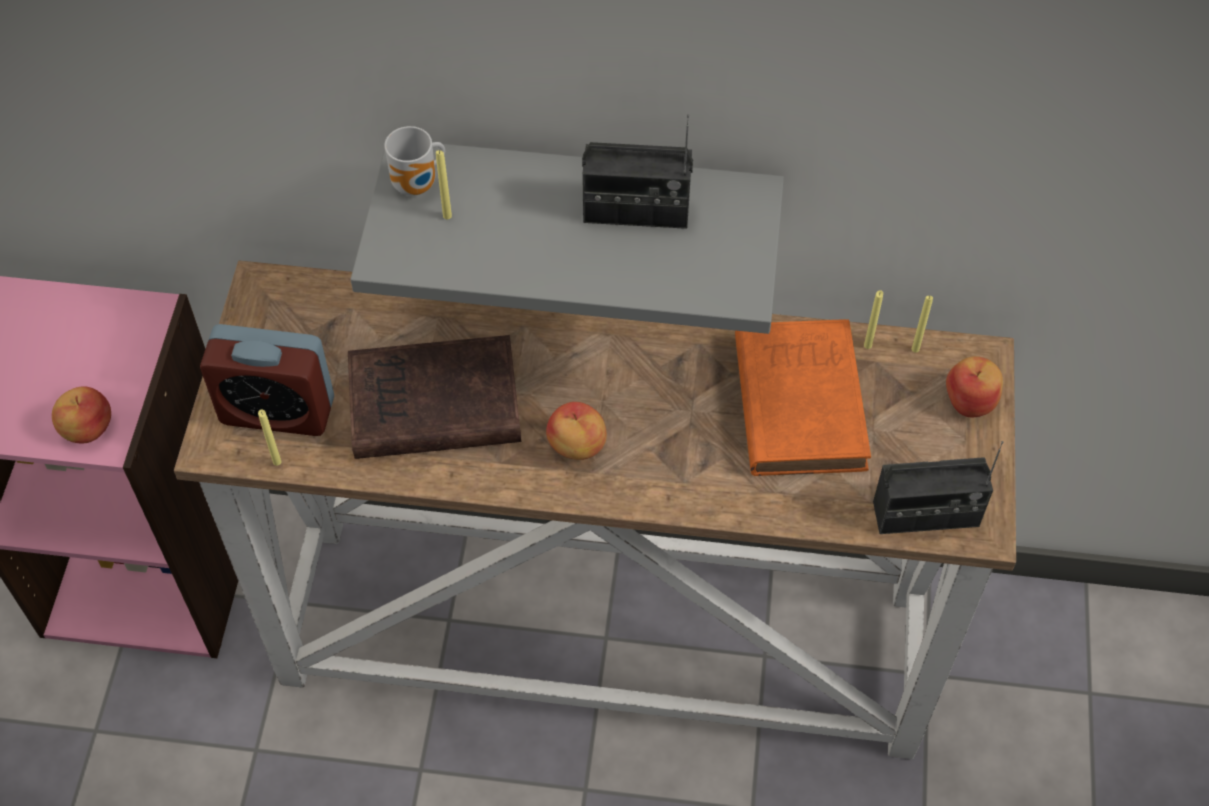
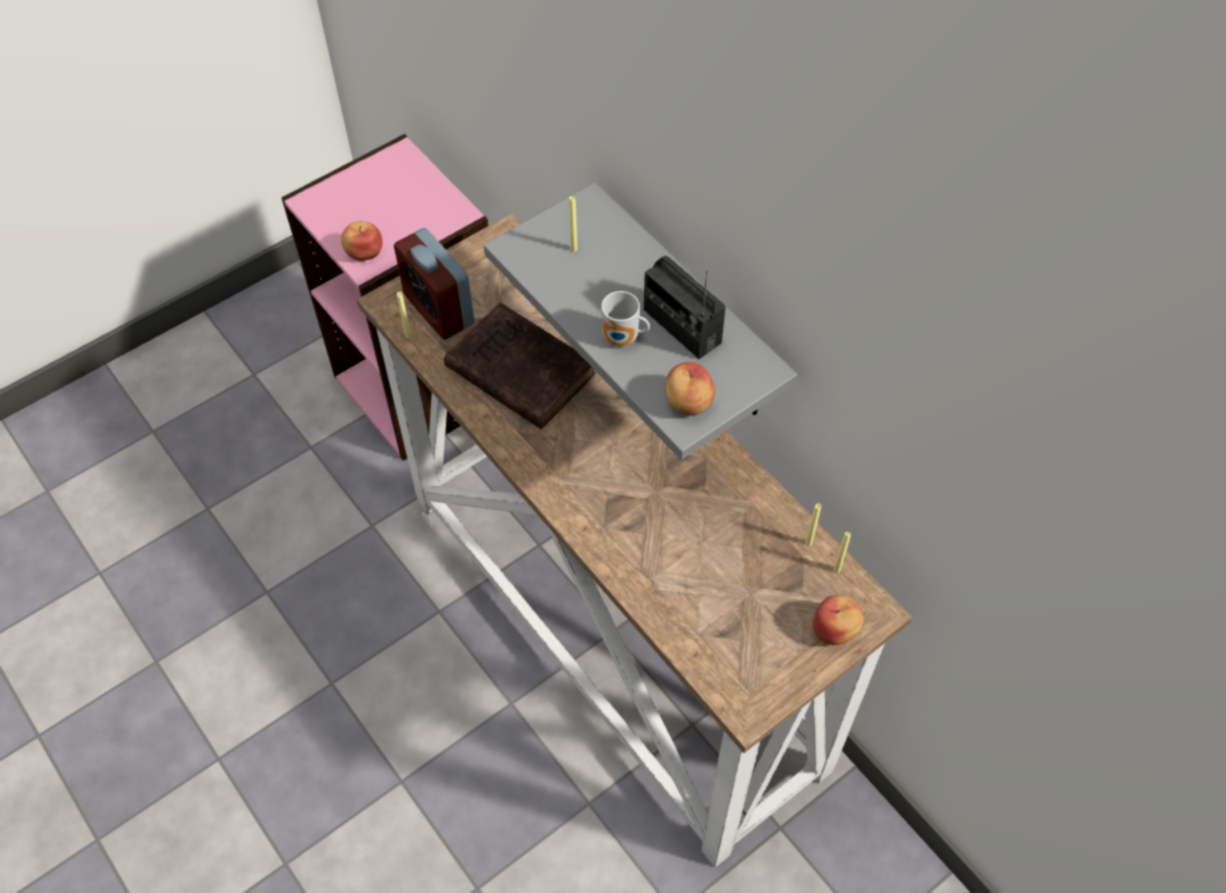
camera: 45 degrees right, 0 degrees up
mug [384,126,445,196] -> mug moved to [601,291,650,346]
apple [546,402,607,460] -> apple moved to [665,362,715,416]
orange book [735,319,871,476] -> none
radio [873,441,1003,534] -> none

